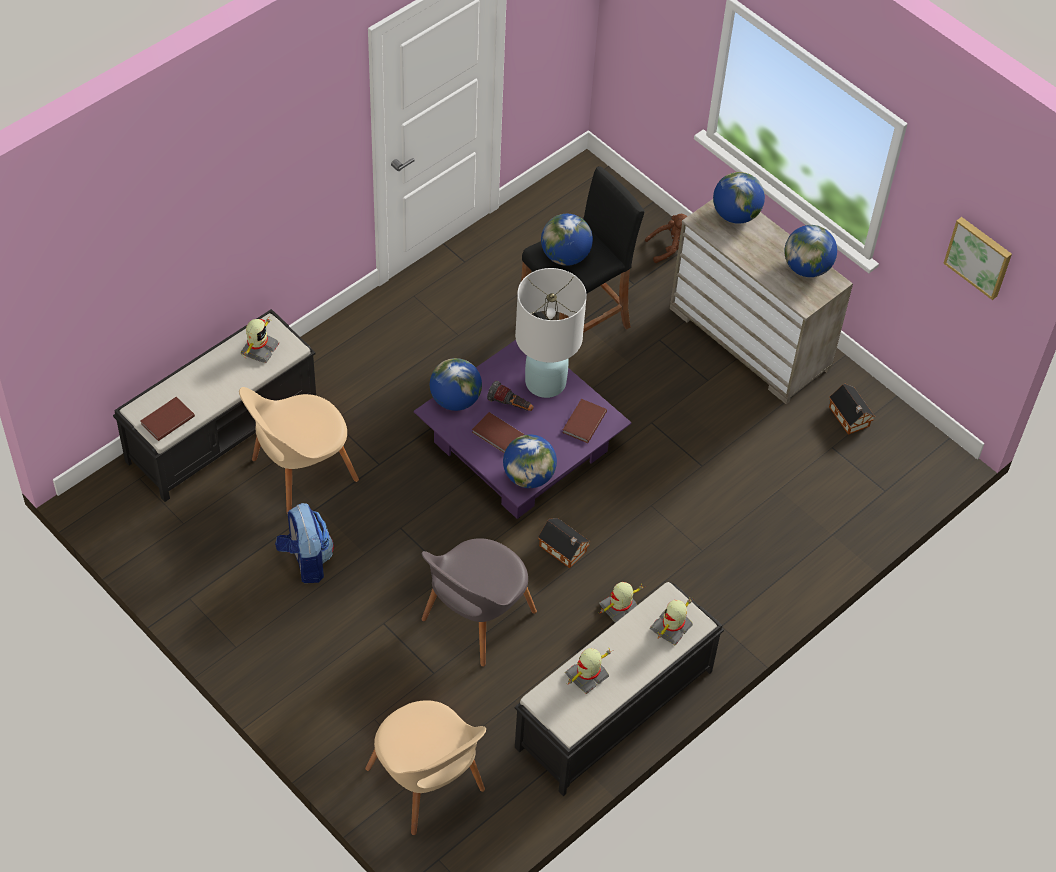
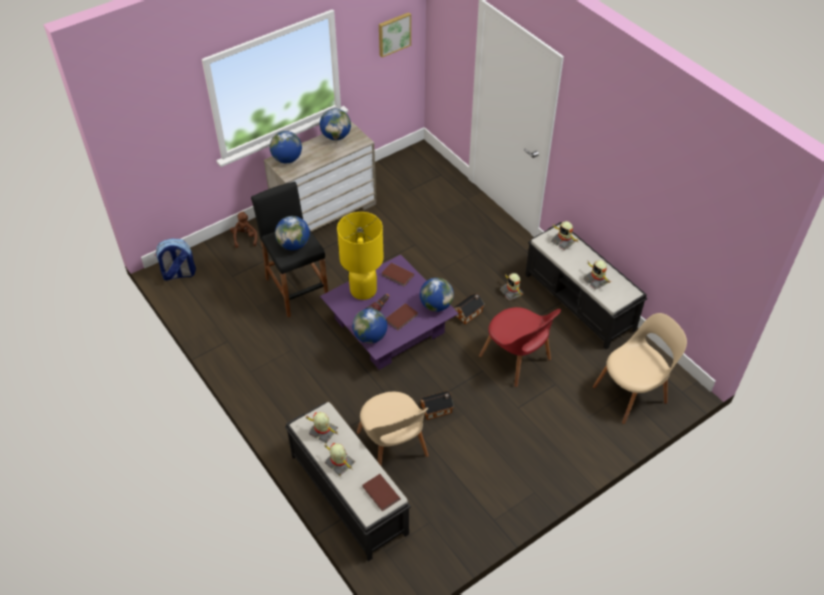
camera: 80 degrees left, 5 degrees down
backpack [275,503,334,583] -> backpack moved to [155,239,196,280]
grey chair [421,538,537,667] -> red chair [479,307,561,387]
white table lamp [515,268,587,398] -> yellow table lamp [337,212,384,300]
toy house [829,384,875,435] -> toy house moved to [420,391,454,420]
none -> toy robot [323,443,355,476]

